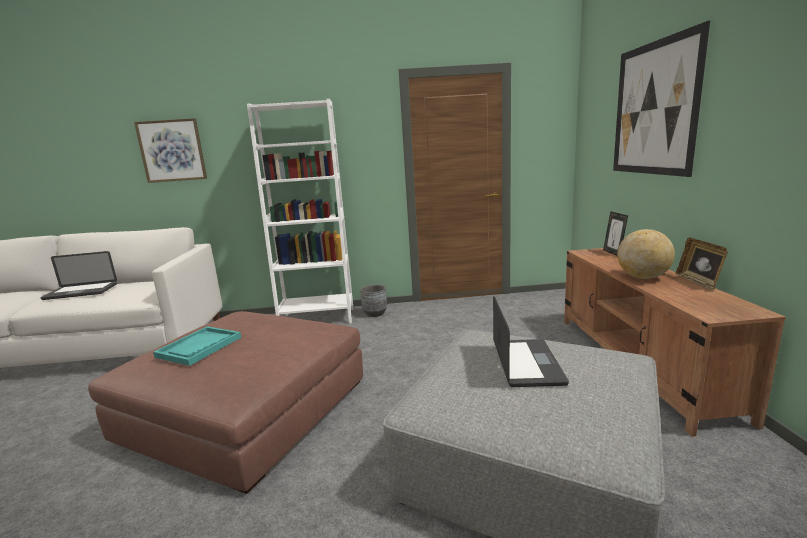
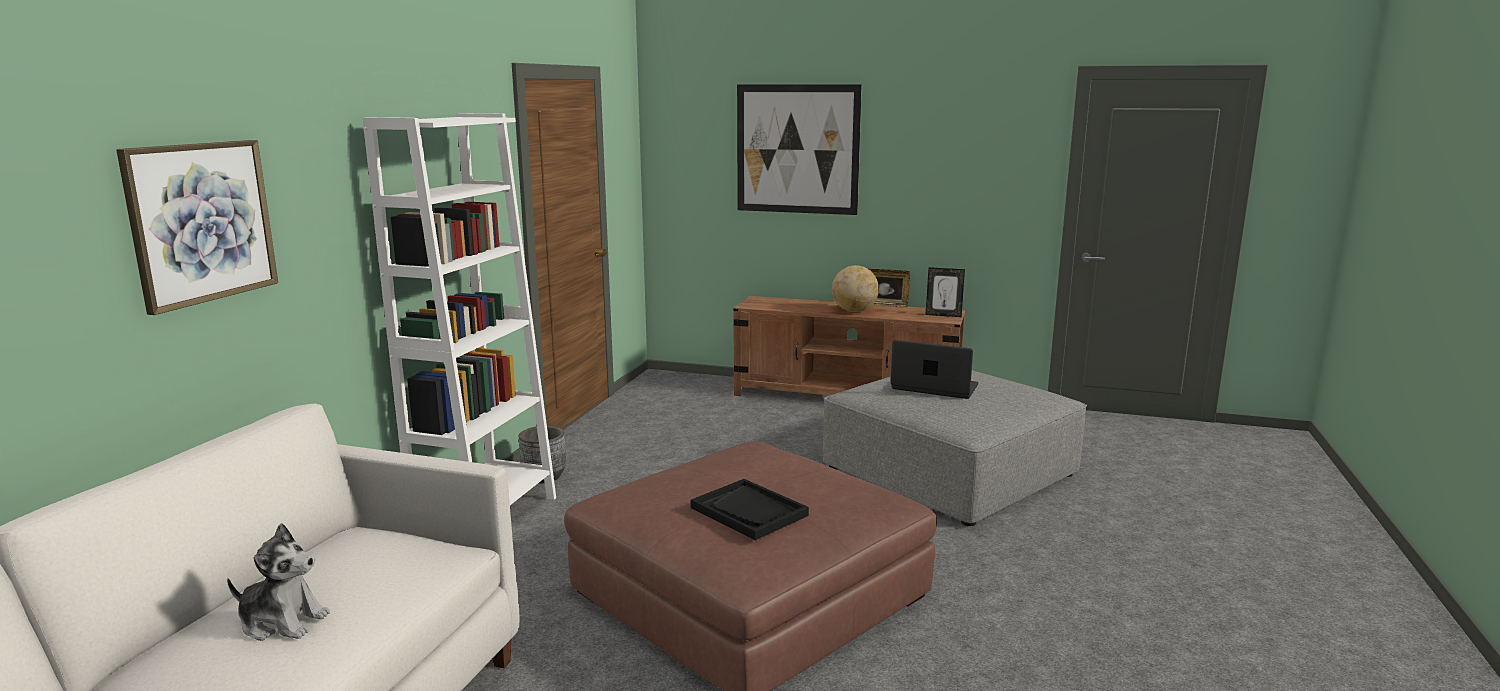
camera: 70 degrees left, 0 degrees up
laptop [40,251,117,300] -> plush toy [227,523,330,641]
turquoise tray [153,326,241,366] -> black tray [691,479,809,540]
picture frame [603,211,628,256] -> picture frame moved to [925,267,965,317]

